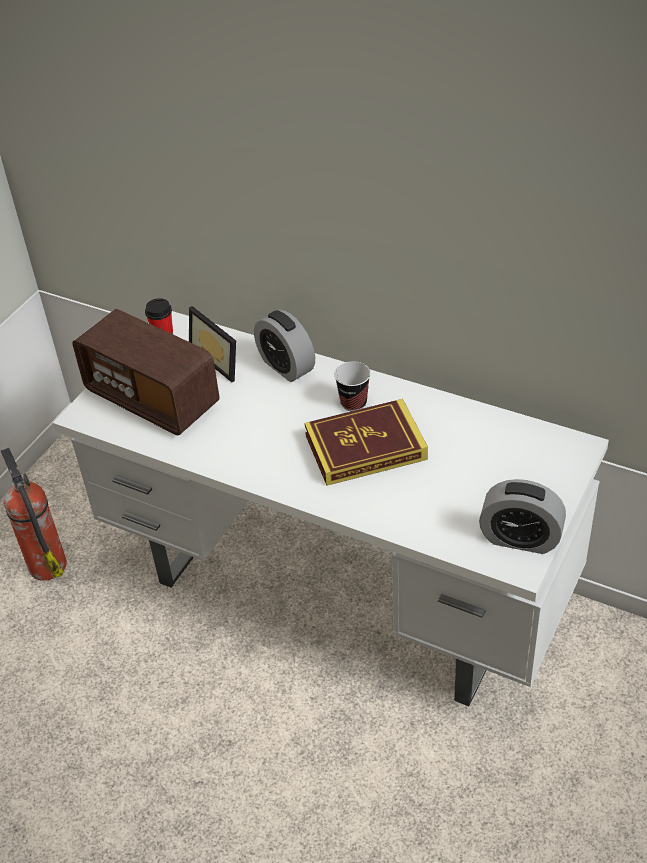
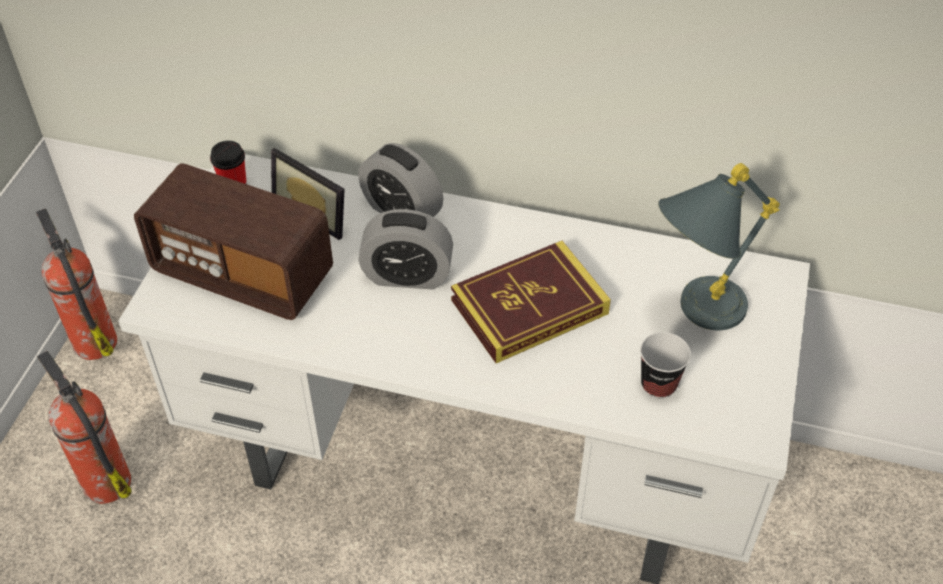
camera: 15 degrees left, 5 degrees up
cup [334,361,371,411] -> cup moved to [640,332,691,398]
alarm clock [479,479,566,554] -> alarm clock moved to [359,209,453,289]
none -> fire extinguisher [36,208,117,360]
none -> grey table lamp [658,163,780,330]

